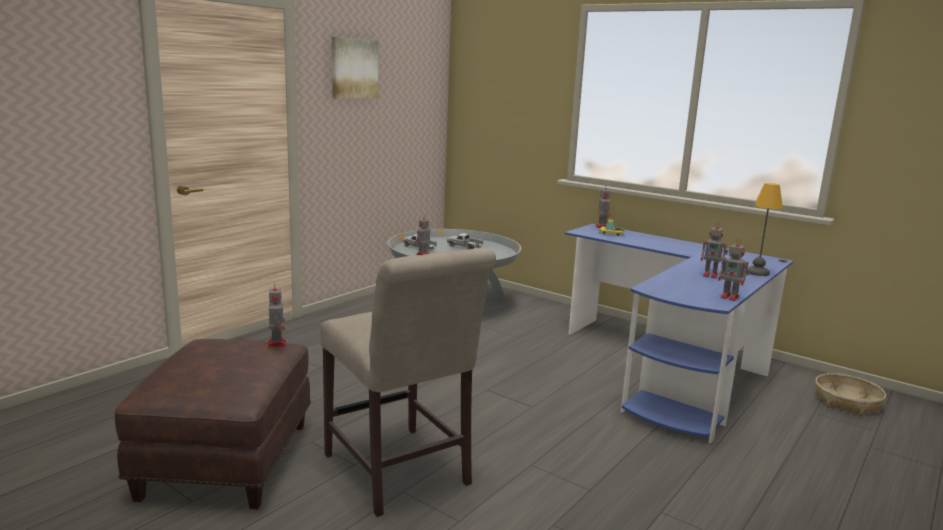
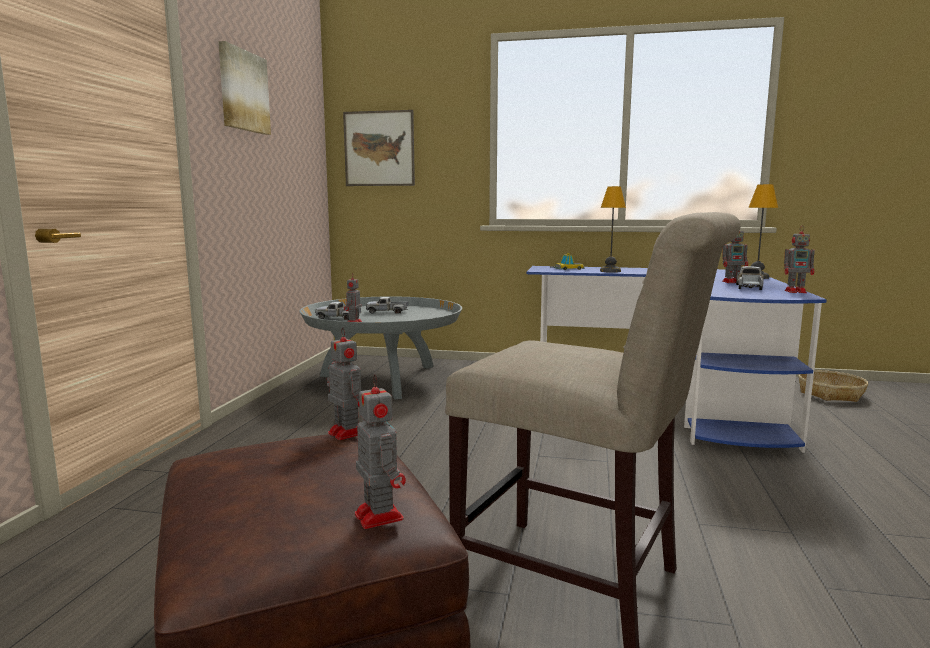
camera: 25 degrees left, 5 degrees down
toy robot [595,188,611,228] -> toy robot moved to [355,374,406,529]
none -> picture [343,110,415,186]
none -> table lamp [600,186,626,273]
none -> toy truck [736,266,764,290]

